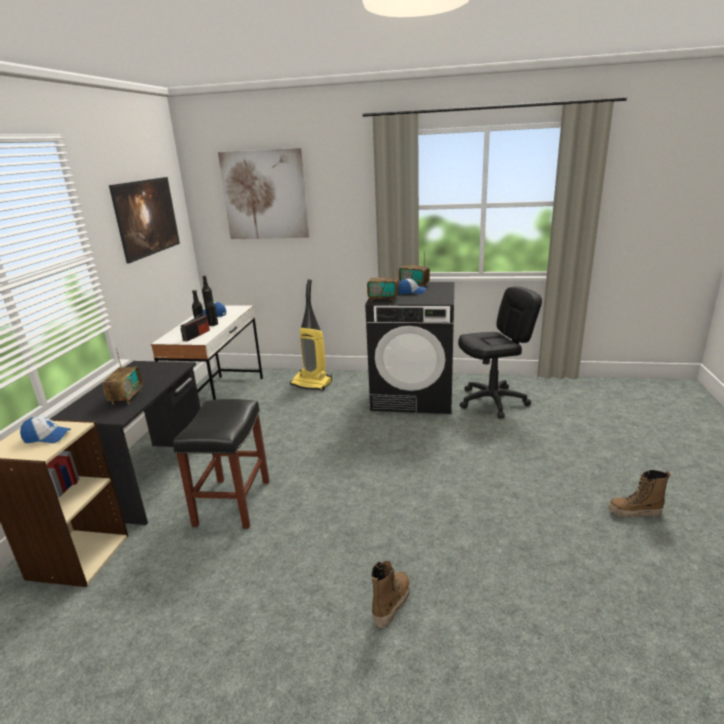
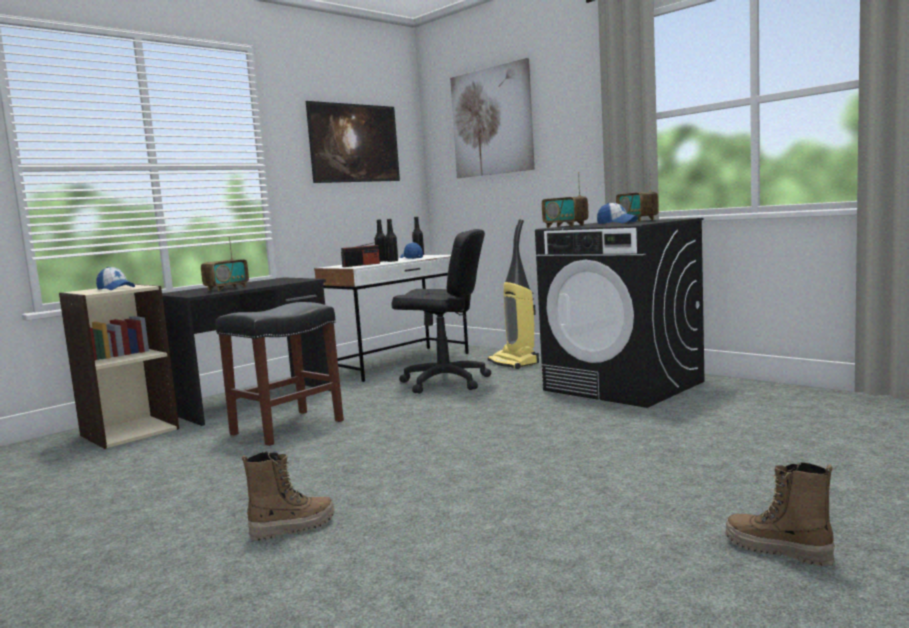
camera: 35 degrees right, 15 degrees down
black office chair [458,286,542,418] -> black office chair moved to [391,229,491,394]

